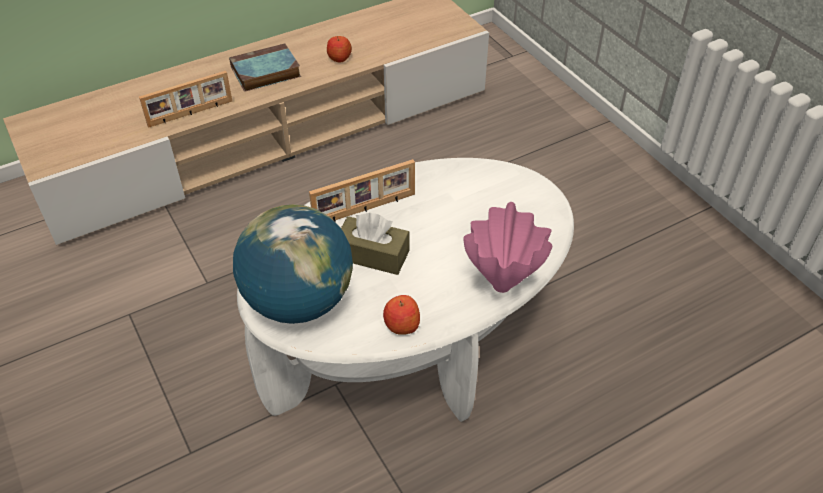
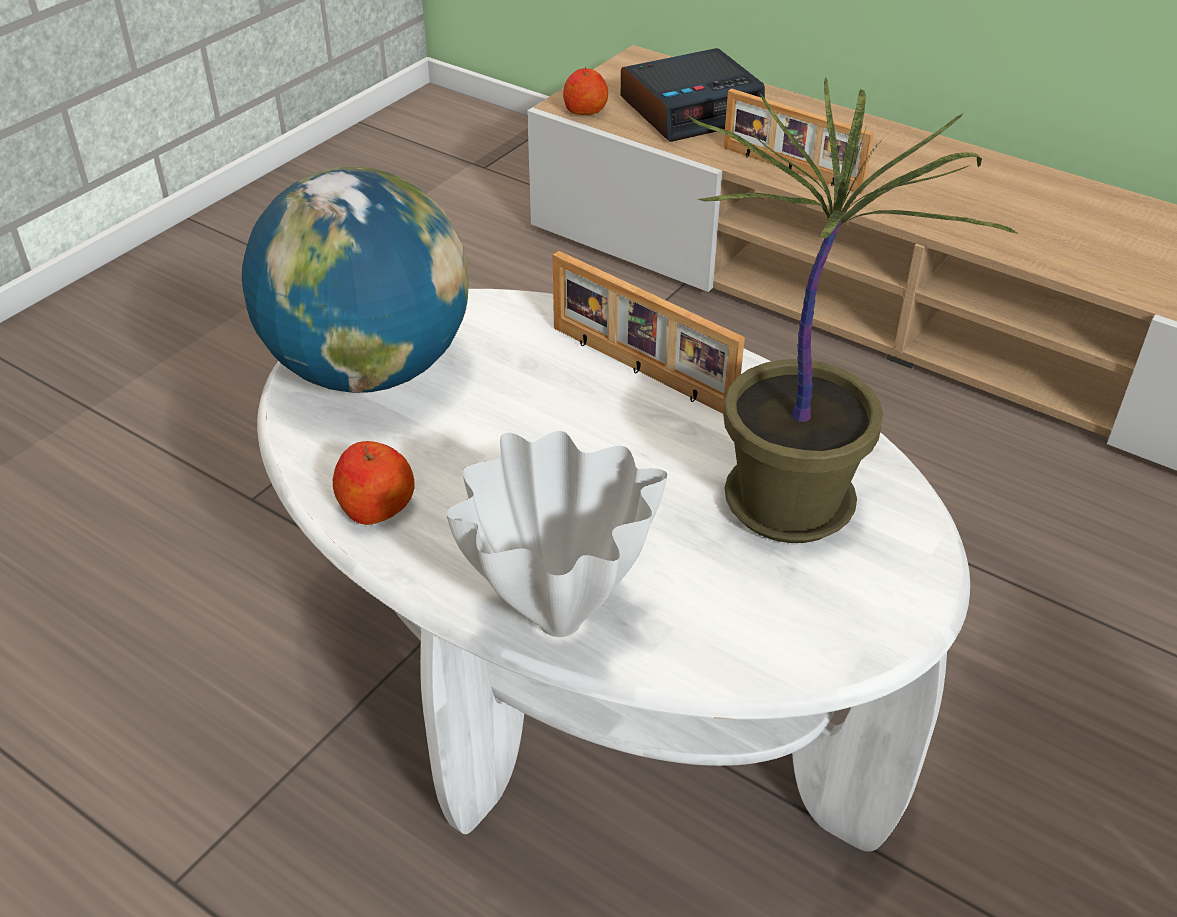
camera: 65 degrees right, 5 degrees down
book [229,43,301,92] -> none
apple [327,36,352,63] -> apple moved to [563,66,608,115]
brown tissue box [341,213,409,275] -> none
pink vase [463,202,552,293] -> white vase [446,431,667,637]
none -> alarm clock [621,48,765,142]
none -> potted plant [689,76,1019,543]

